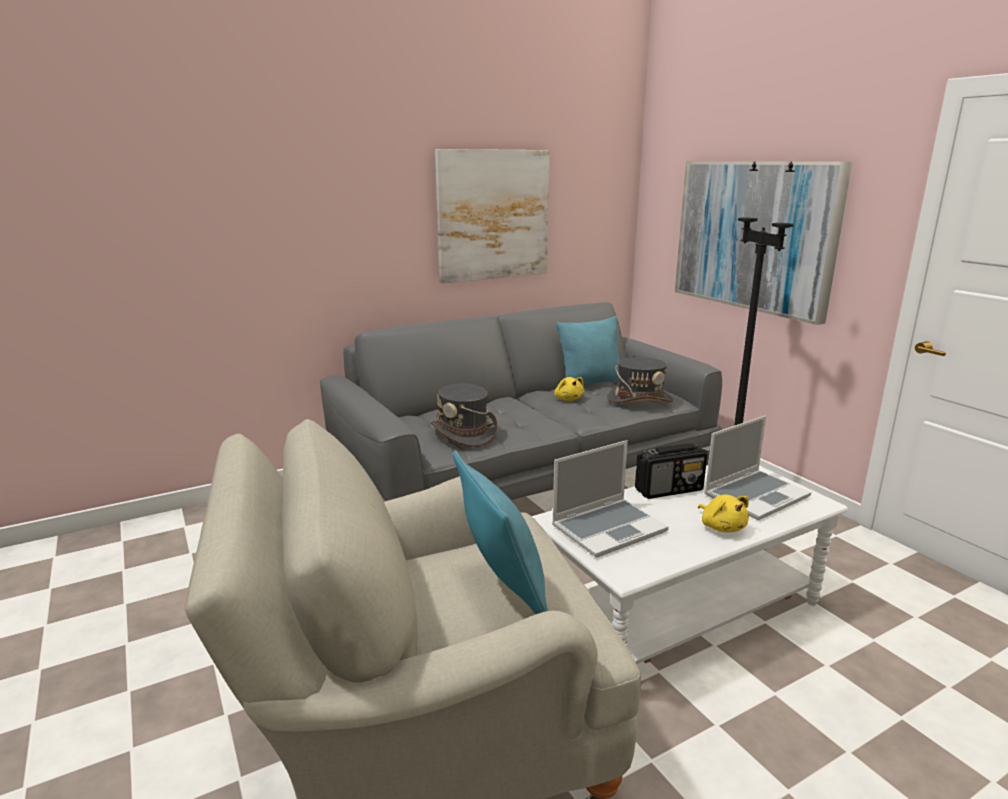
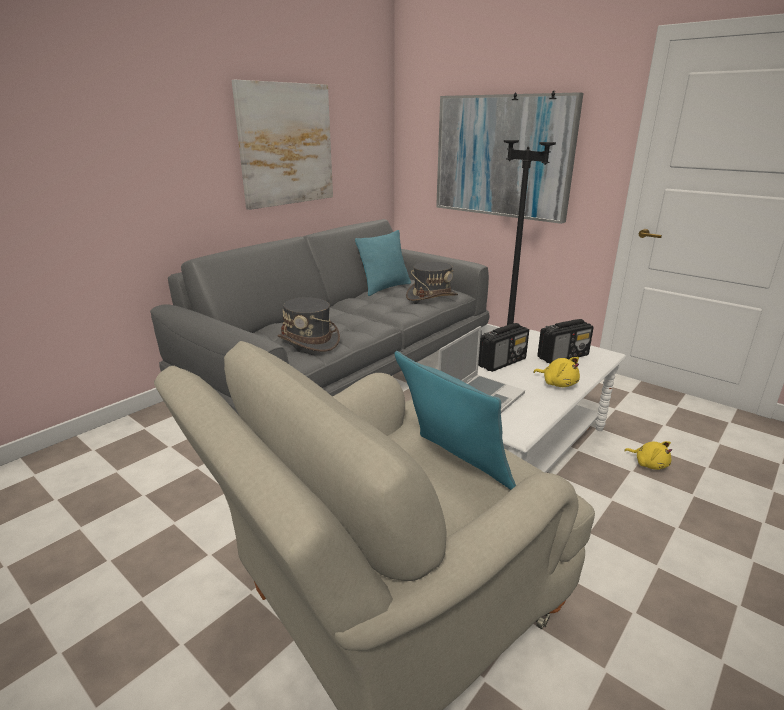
camera: 20 degrees left, 5 degrees up
yellow plush toy [554,377,584,401] -> yellow plush toy moved to [624,441,672,470]
laptop [704,416,811,520] -> radio [537,319,594,364]

